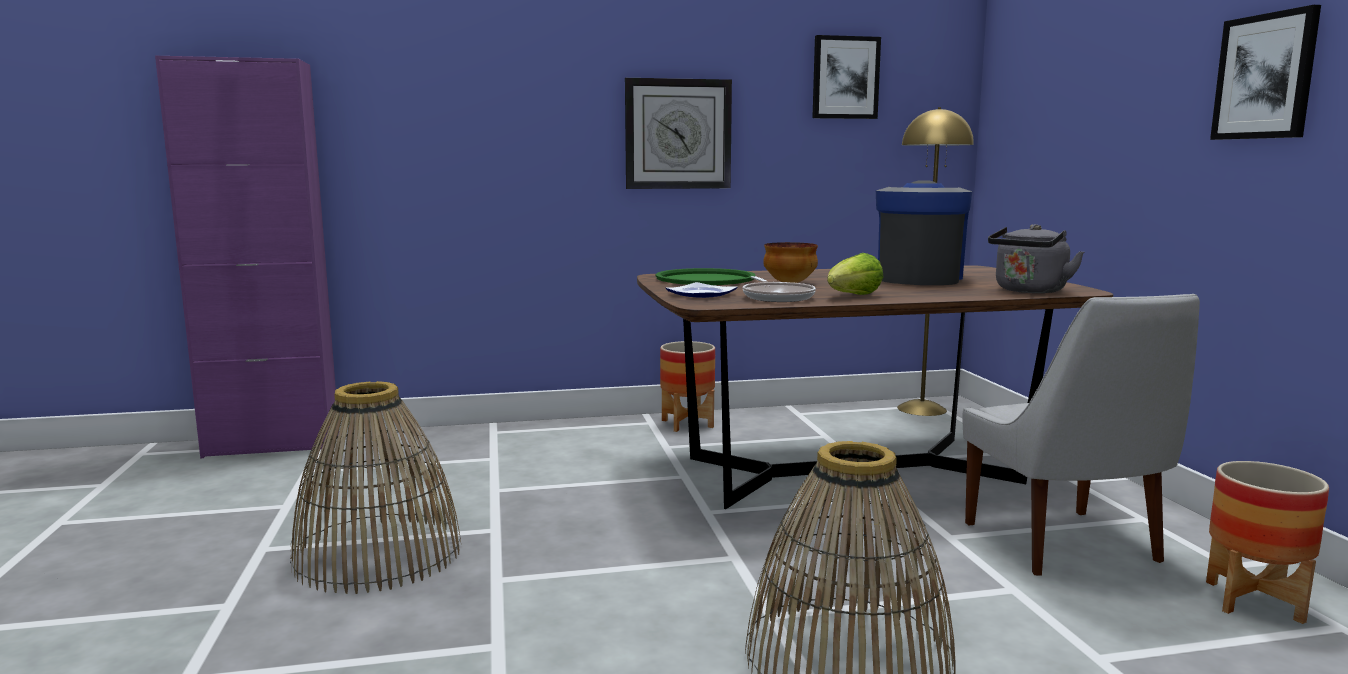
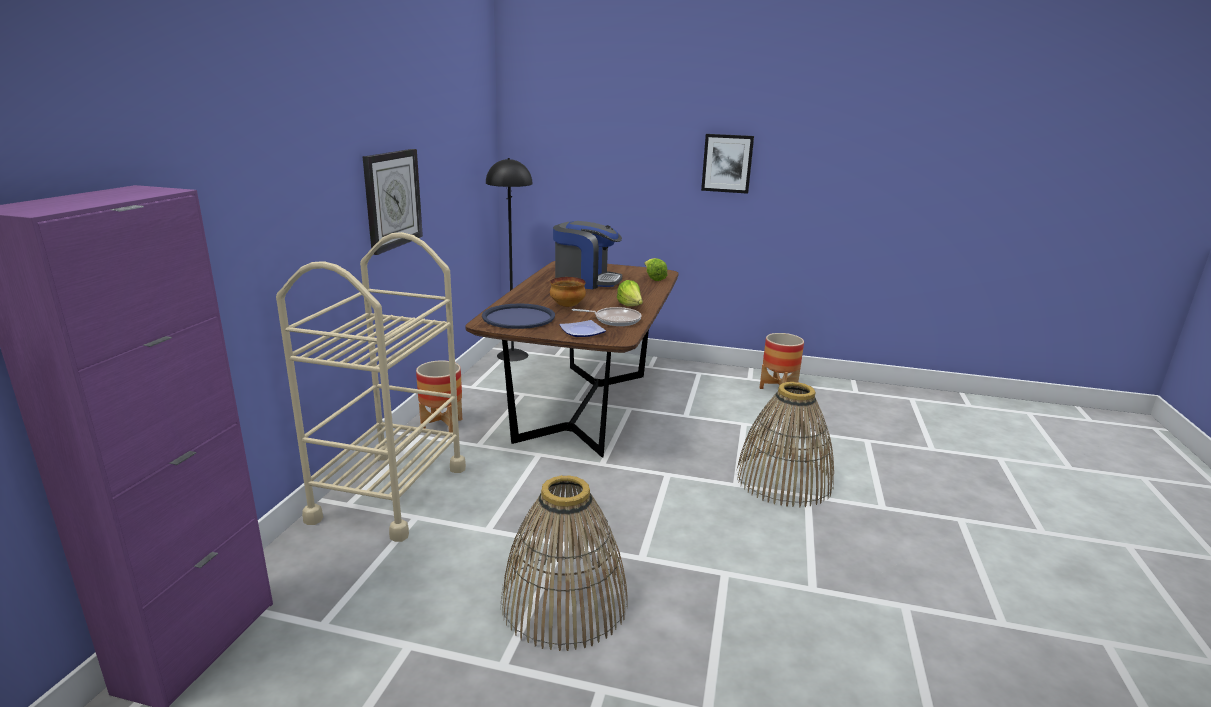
camera: 65 degrees left, 10 degrees up
green tray [656,268,755,285] -> blue tray [482,304,555,329]
picture [812,35,881,119] -> none
coffee machine [876,180,973,285] -> coffee machine turned 150 degrees clockwise [553,221,622,289]
yellow floor lamp [897,107,974,416] -> black floor lamp [486,158,533,361]
white chair [963,294,1200,576] -> none
grey kettle [988,224,1084,293] -> lettuce [645,258,667,281]
none -> beige cart [276,232,466,542]

